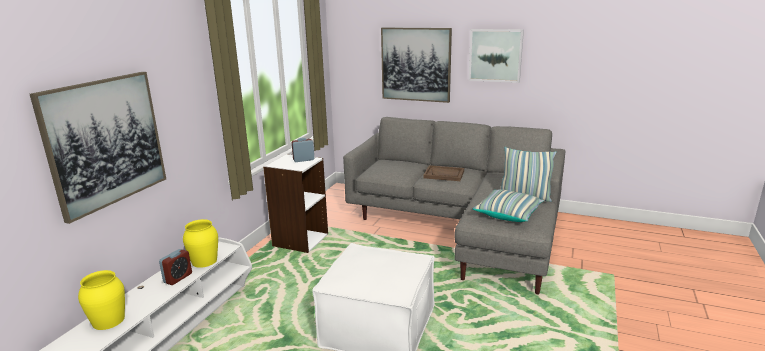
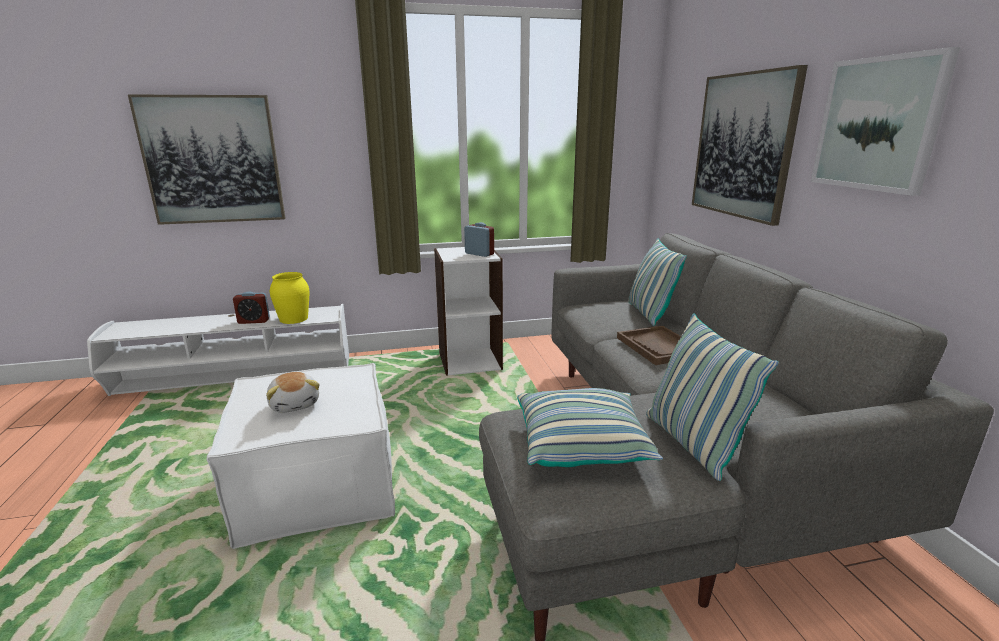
camera: 55 degrees right, 0 degrees up
yellow vase [78,270,125,330] -> none
none -> plush toy [266,372,319,413]
none -> pillow [628,238,687,326]

